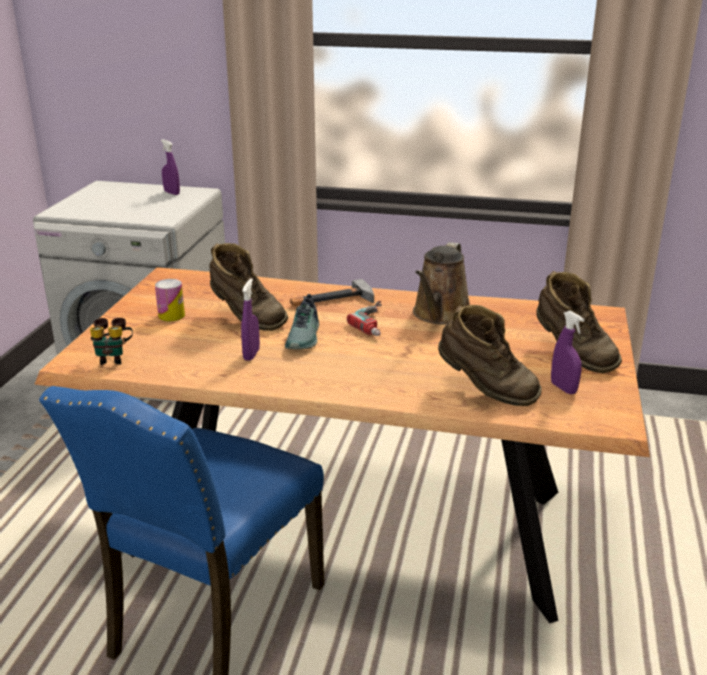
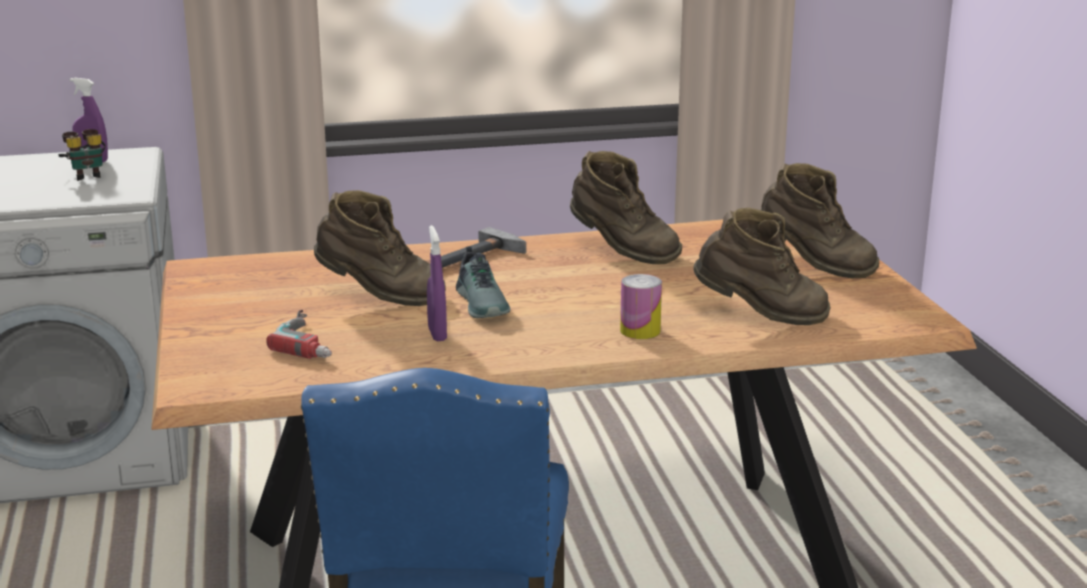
camera: 25 degrees left, 5 degrees down
binoculars [90,318,133,365] -> binoculars moved to [58,129,106,181]
can [155,279,185,321] -> can moved to [620,274,662,339]
power drill [347,301,382,336] -> power drill moved to [266,310,332,359]
brown watering can [413,242,470,325] -> brown boot [570,151,682,264]
purple spray bottle [551,311,584,394] -> none

